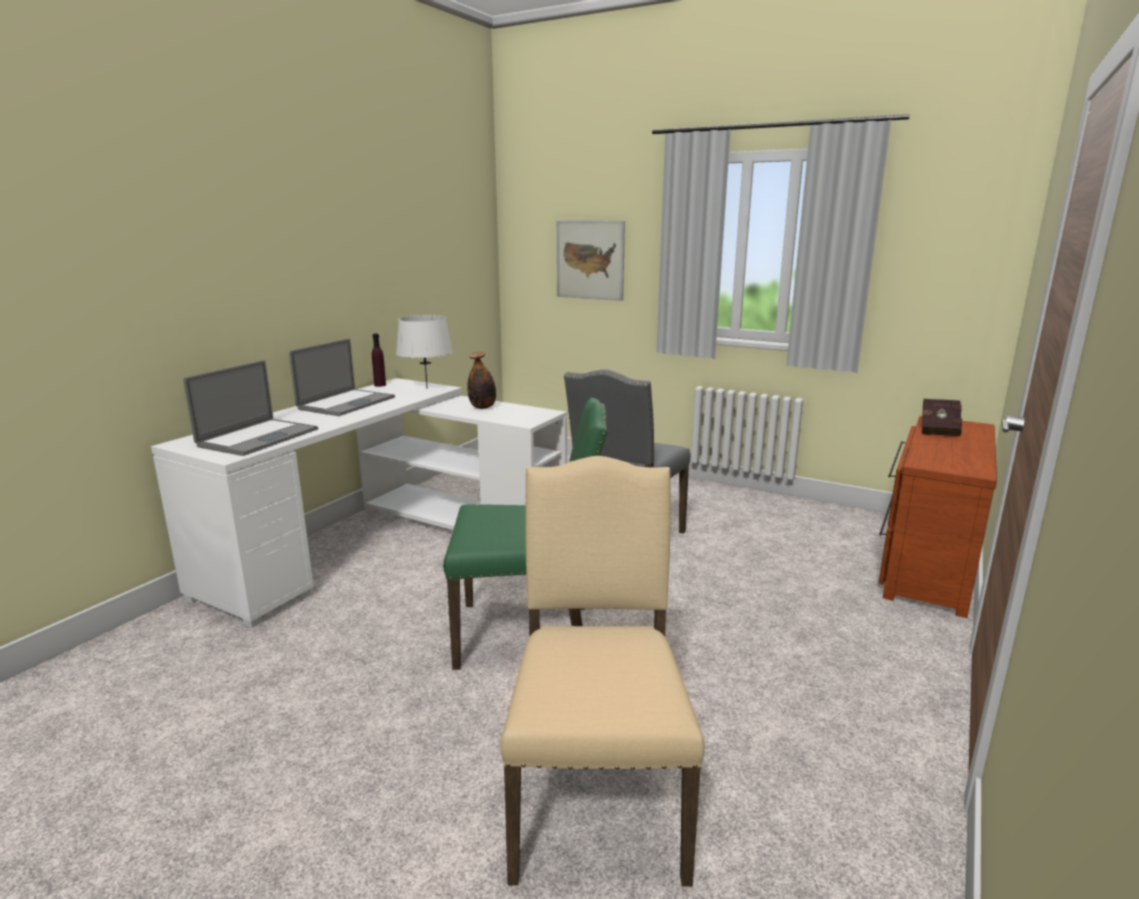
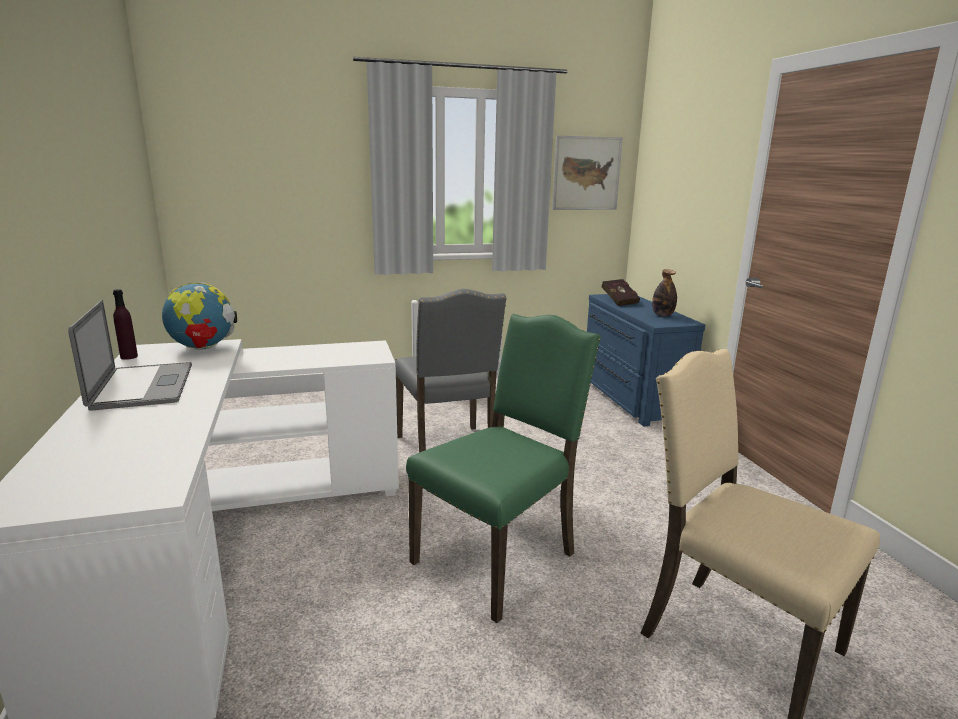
camera: 45 degrees left, 0 degrees up
laptop [183,360,318,456] -> none
white table lamp [396,315,453,388] -> globe [162,282,237,350]
bottle [467,352,496,409] -> bottle moved to [652,269,677,316]
picture [556,221,625,301] -> picture moved to [552,135,623,210]
brown dresser [879,416,997,618] -> blue dresser [587,294,705,427]

